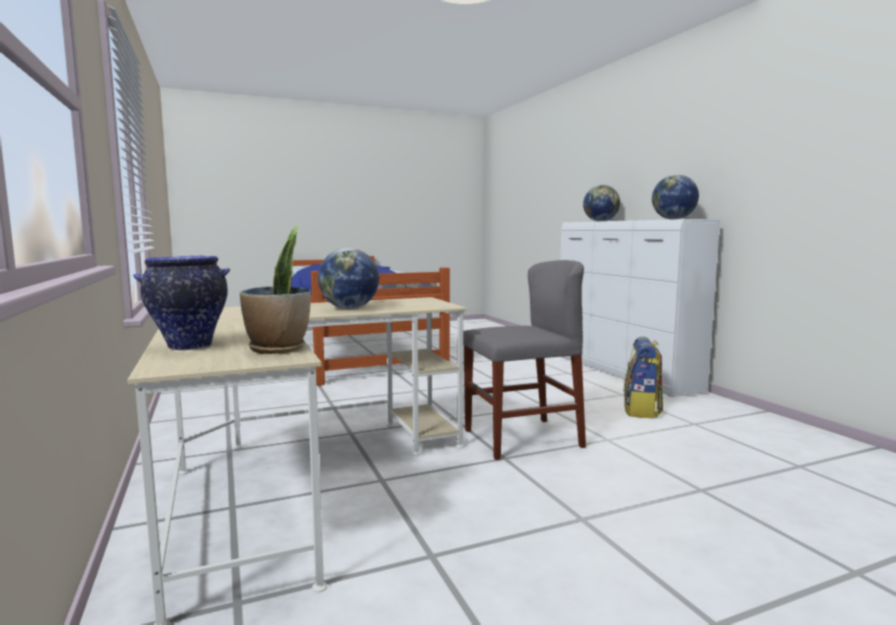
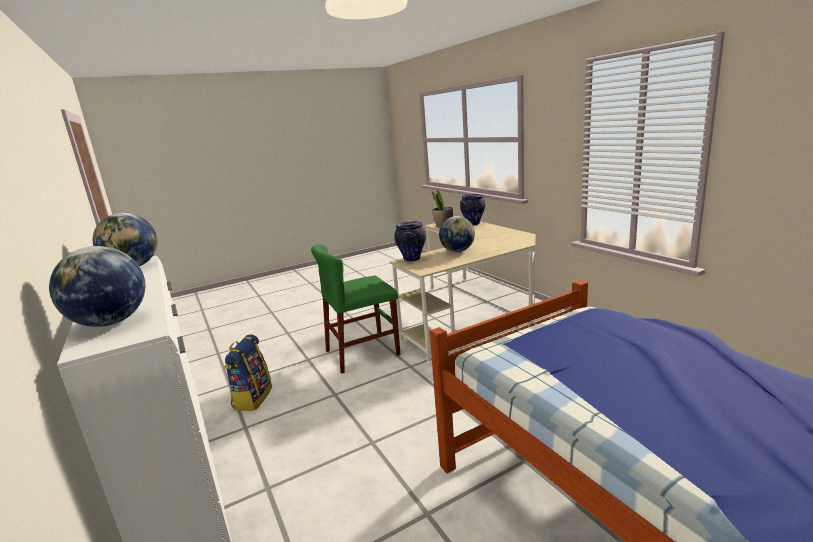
camera: 175 degrees right, 10 degrees up
grey chair [463,260,586,460] -> green chair [311,245,401,374]
none -> vase [394,221,426,262]

